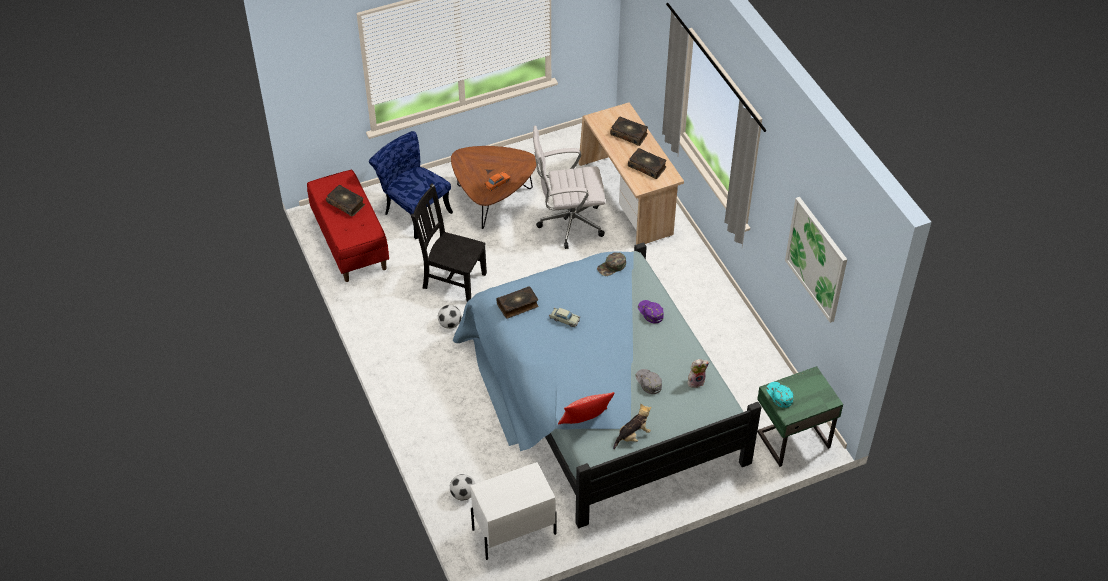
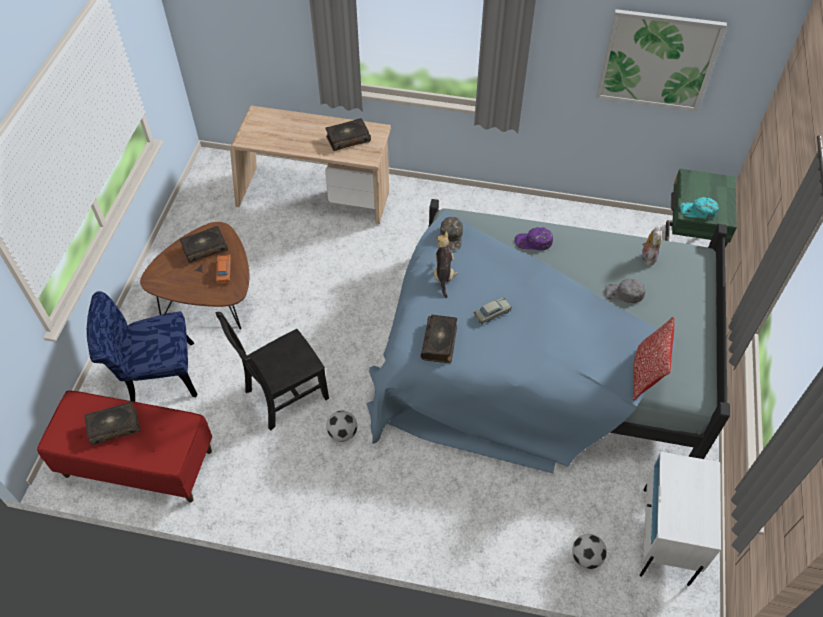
camera: 55 degrees left, 5 degrees up
white office chair [533,126,605,249] -> none
book [610,117,648,146] -> book moved to [180,226,228,263]
plush toy [613,404,651,449] -> plush toy moved to [434,231,458,298]

